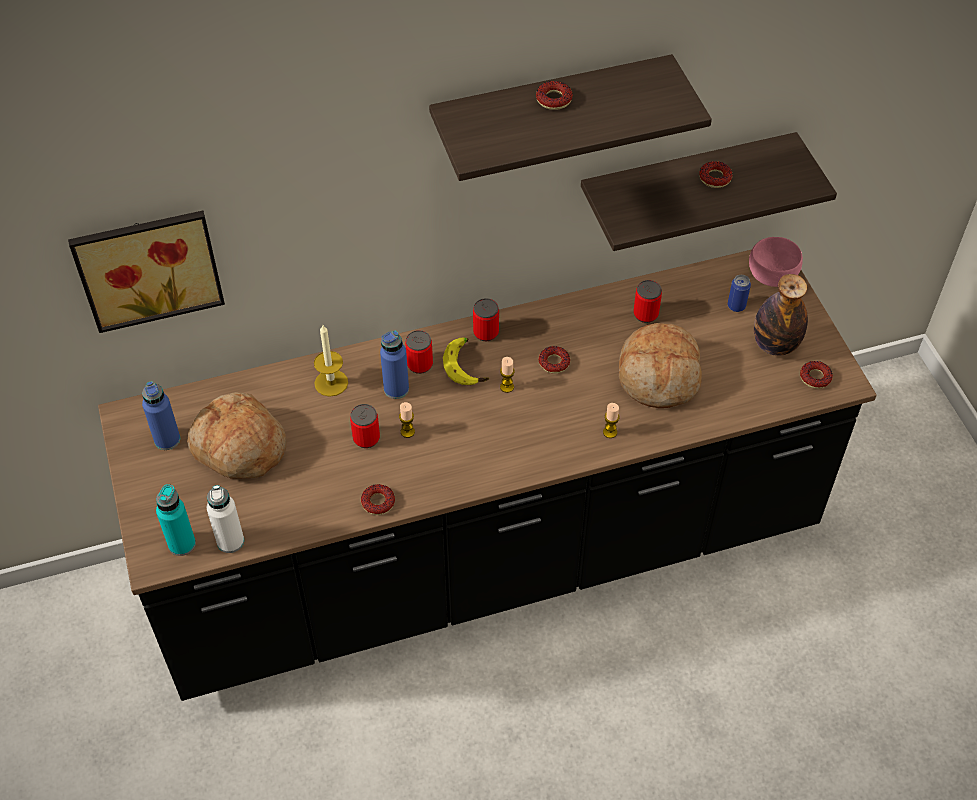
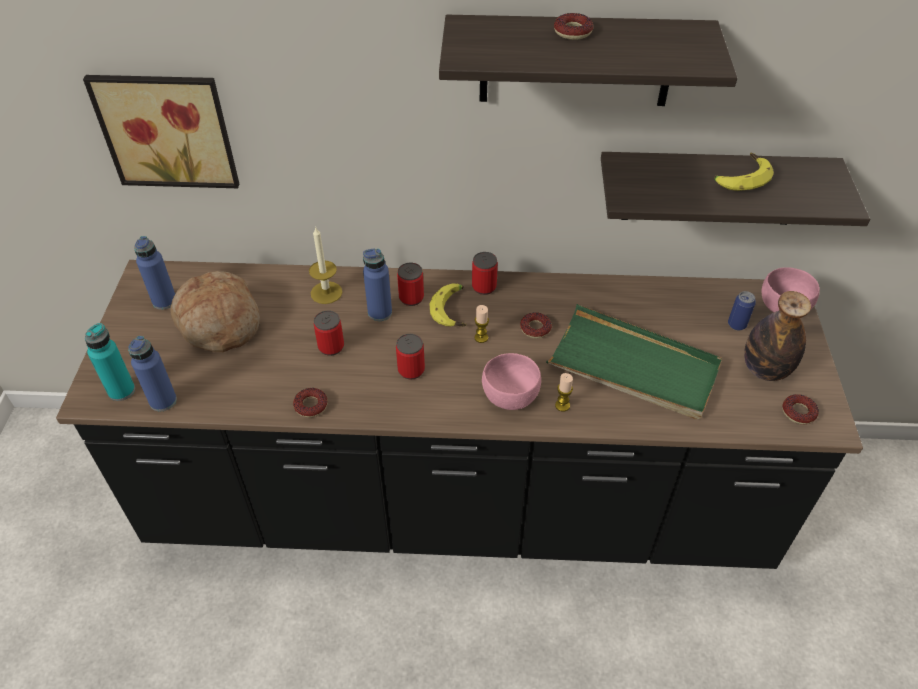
camera: 20 degrees right, 5 degrees down
white bottle [207,485,244,553] -> blue bottle [128,336,177,411]
candle [399,402,415,438] -> none
bread [619,323,702,408] -> green tray [546,304,722,419]
can [634,280,662,323] -> can moved to [396,334,425,380]
donut [699,161,732,188] -> banana [714,153,774,191]
none -> pink bowl [482,353,541,410]

